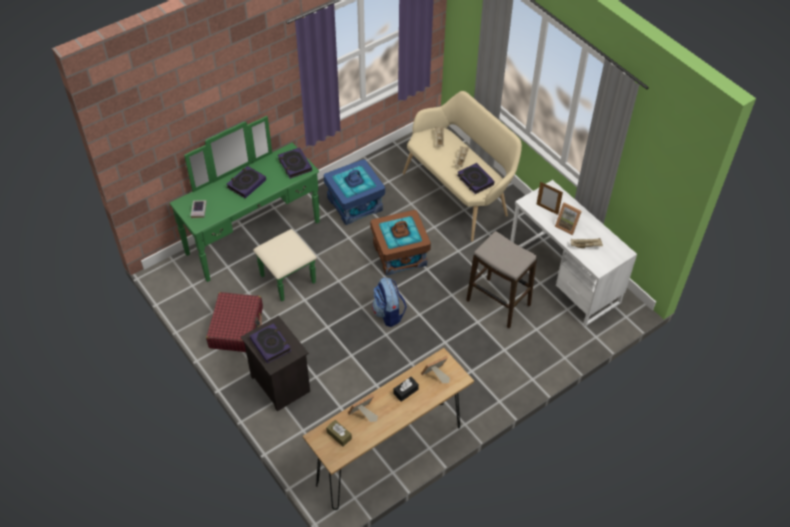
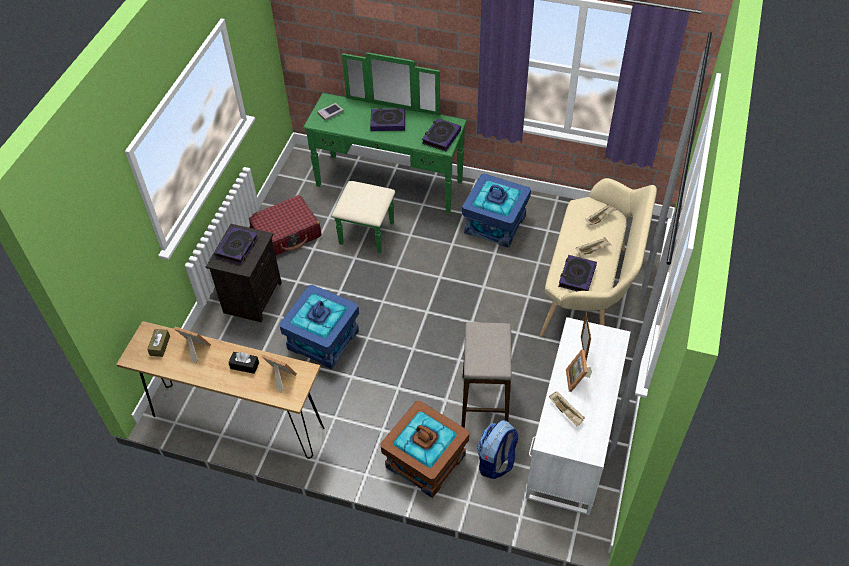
camera: 55 degrees right, 0 degrees up
brown storage box [370,210,431,276] -> brown storage box moved to [380,401,469,498]
backpack [372,277,407,327] -> backpack moved to [477,420,519,479]
none -> blue storage box [279,285,359,369]

